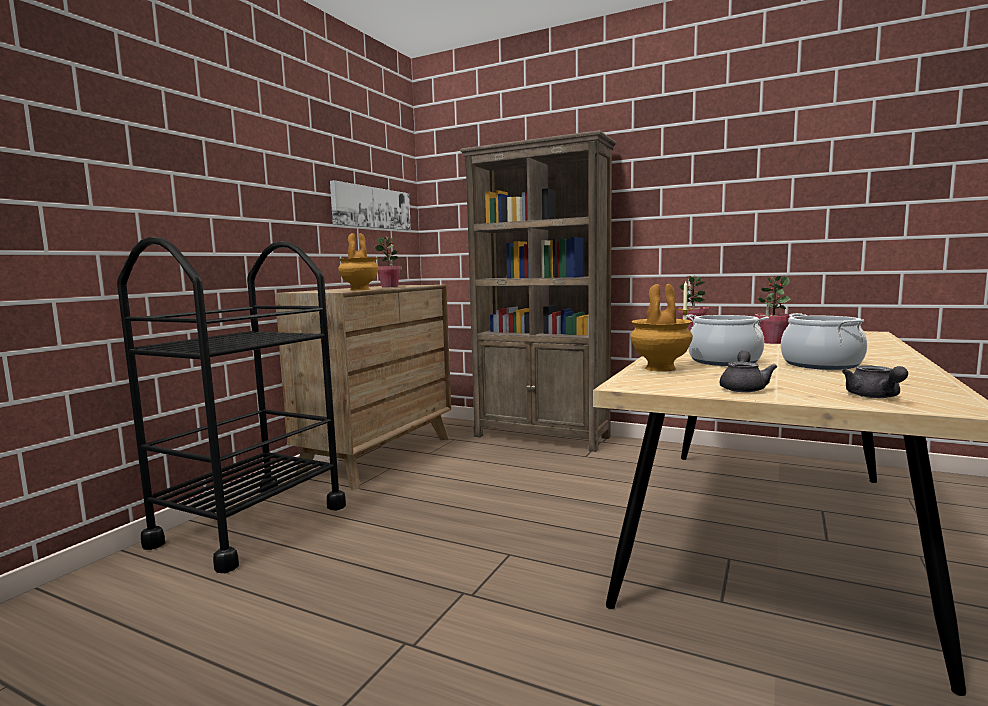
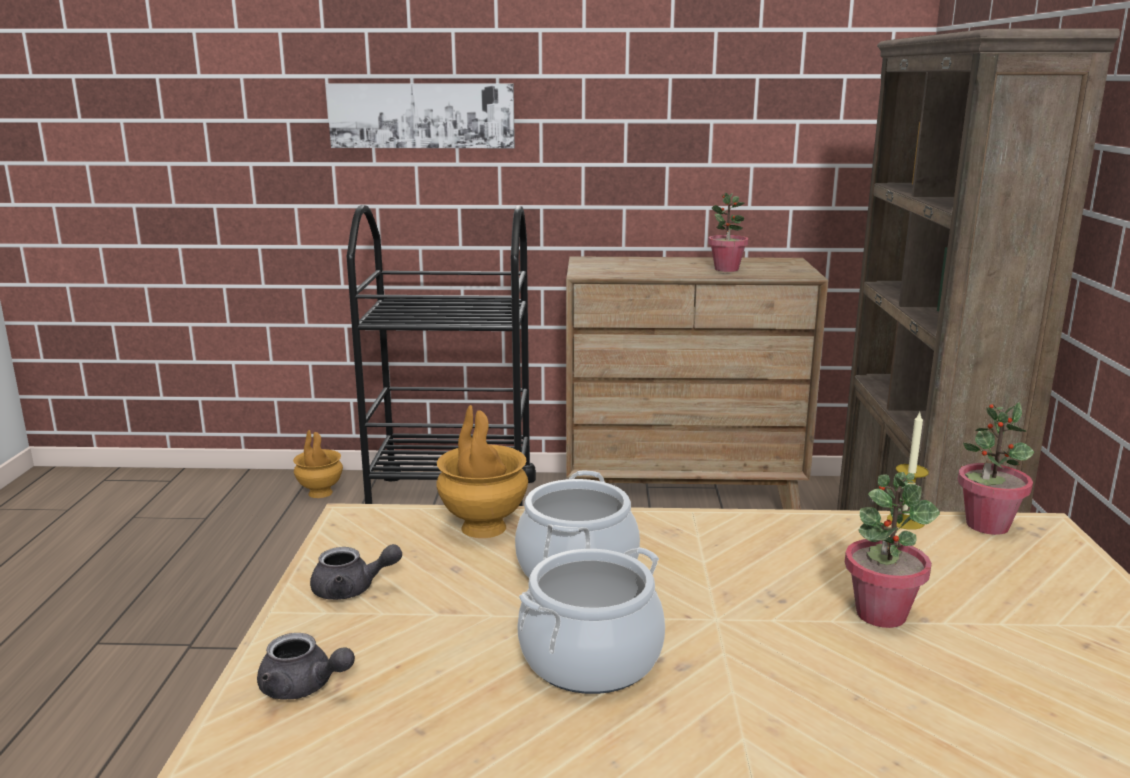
camera: 65 degrees right, 10 degrees up
picture [330,180,411,230] -> picture moved to [326,83,515,148]
brown vase [338,233,379,291] -> brown vase moved to [293,430,343,498]
grey teapot [842,365,908,398] -> grey teapot turned 135 degrees counterclockwise [257,633,355,700]

